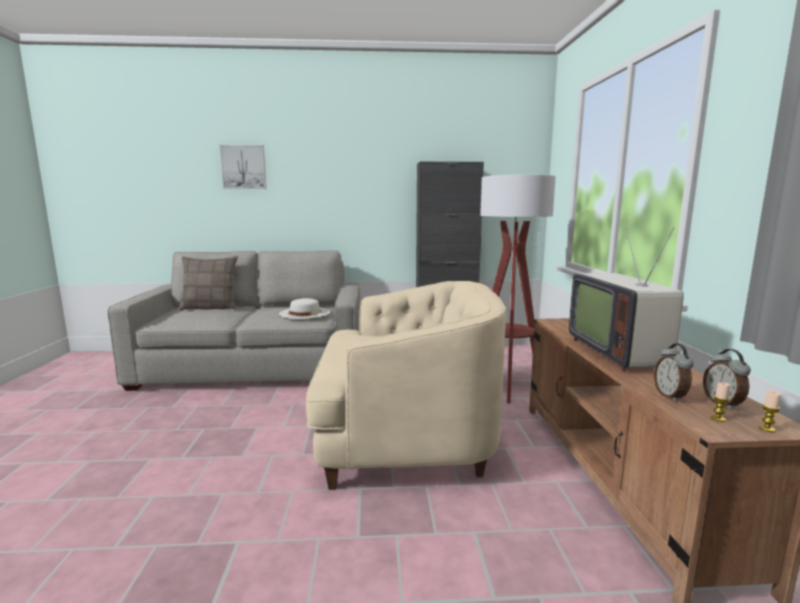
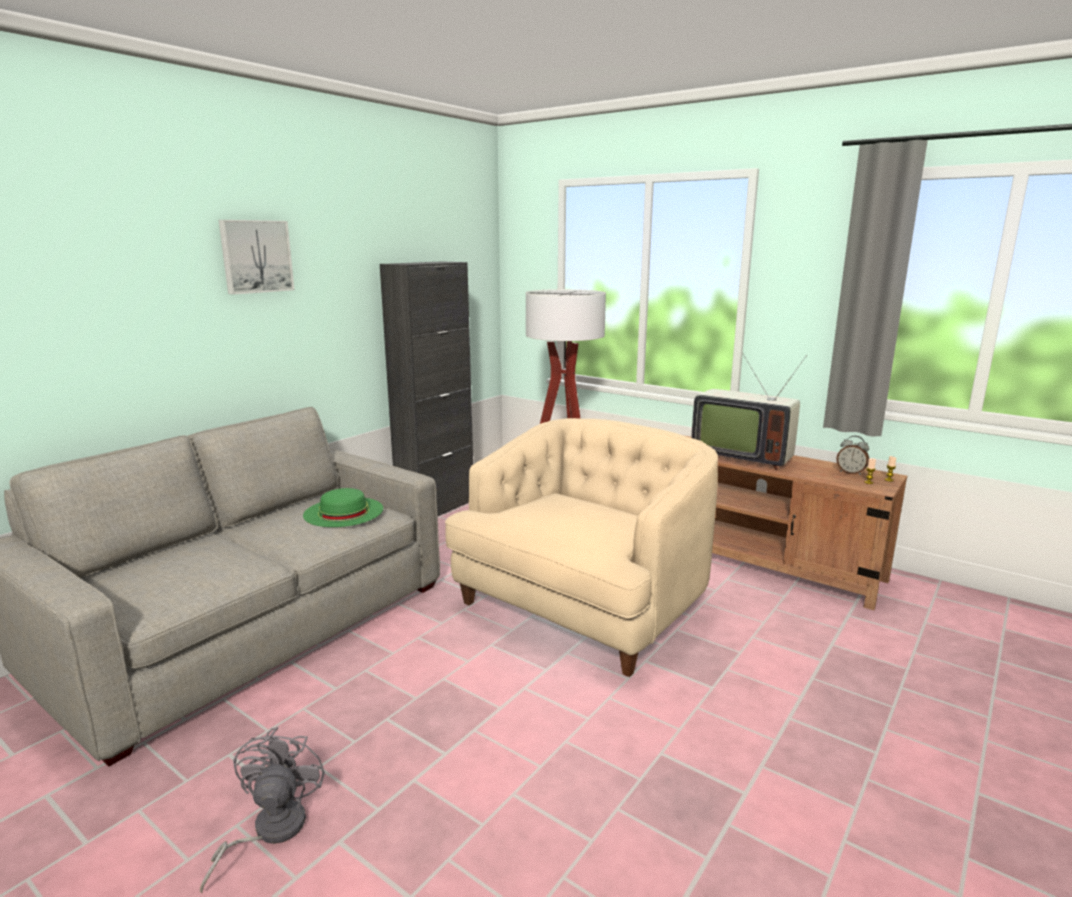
camera: 50 degrees left, 5 degrees up
pillow [179,256,238,310] -> none
picture [219,145,266,189] -> picture moved to [219,220,294,294]
white hat [279,298,331,319] -> green hat [303,488,383,527]
alarm clock [654,343,694,402] -> none
none -> grey fan [200,727,325,893]

